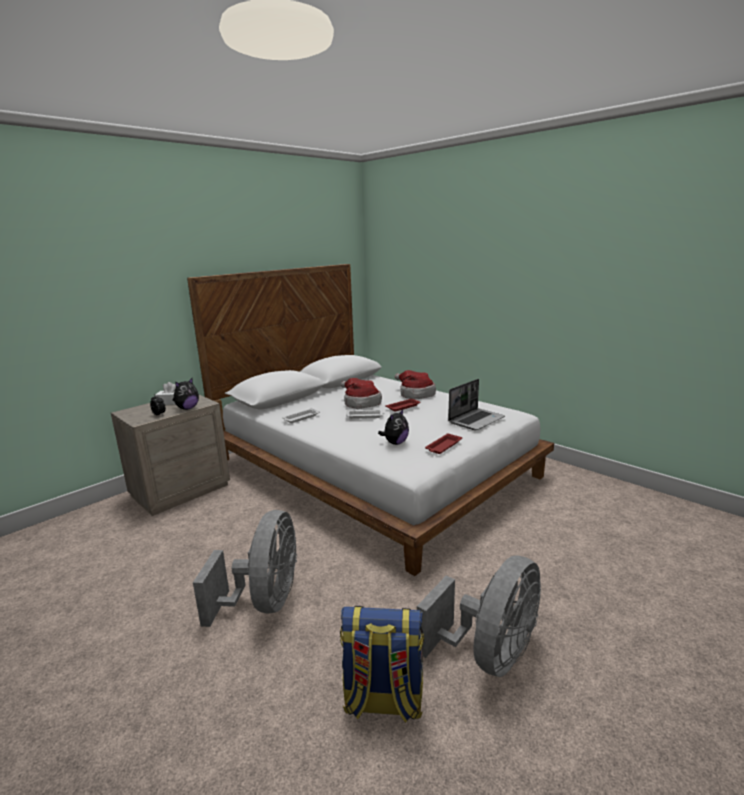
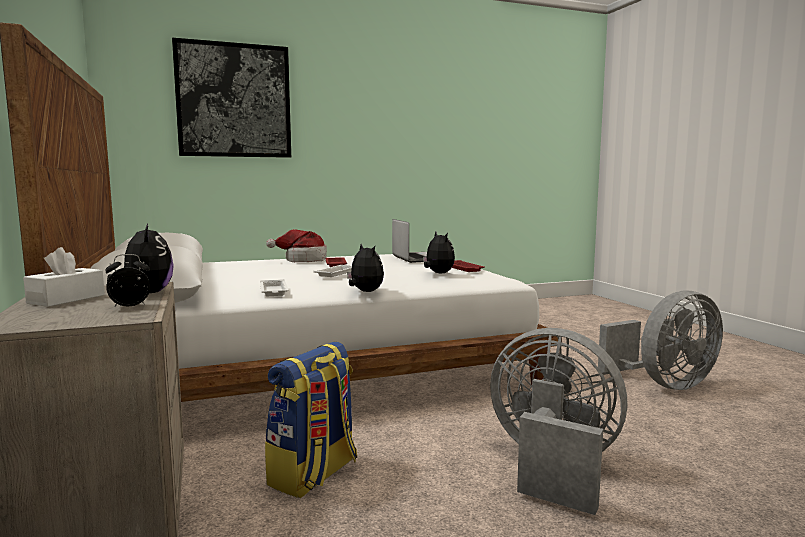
camera: 65 degrees left, 10 degrees down
backpack [340,606,424,723] -> backpack moved to [265,342,357,498]
hat [341,378,382,409] -> none
grey fan [417,556,541,677] -> grey fan turned 90 degrees clockwise [598,291,723,390]
none -> picture [172,38,291,158]
none -> plush toy [347,244,384,292]

